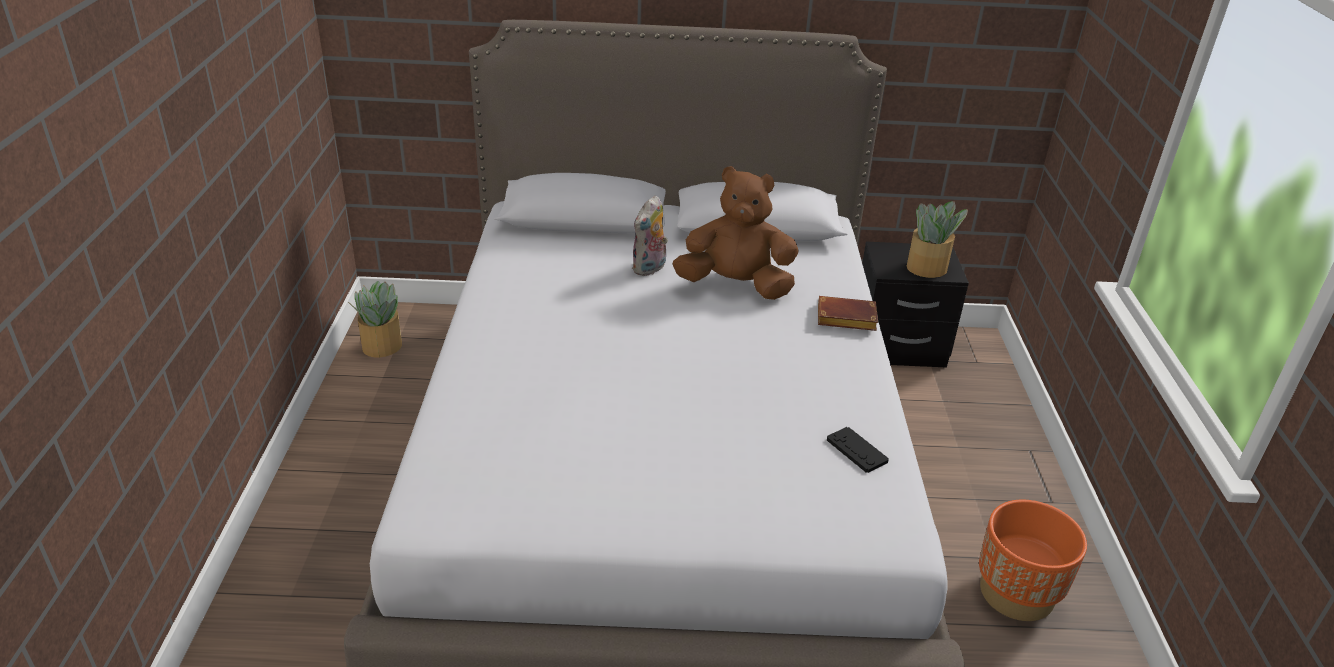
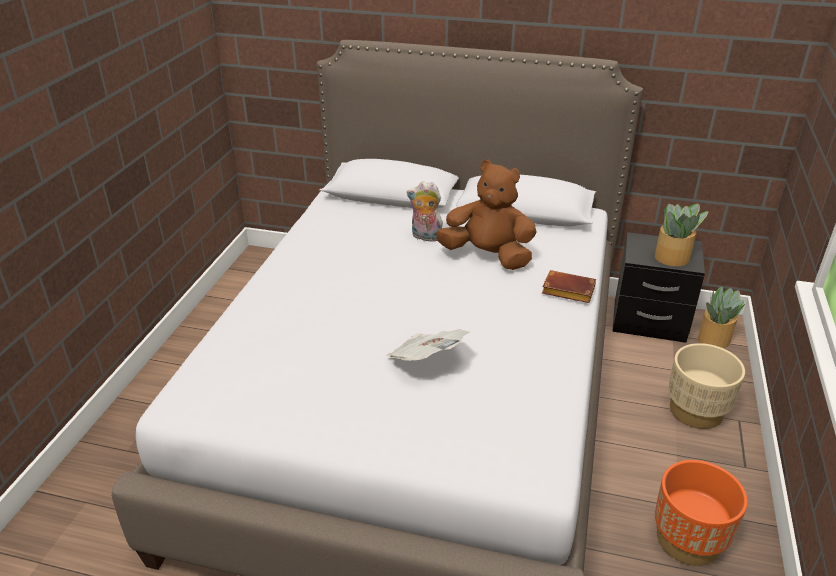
camera: 15 degrees right, 0 degrees up
potted plant [347,281,402,357] -> potted plant moved to [698,286,745,349]
plush toy [632,195,668,276] -> plush toy turned 60 degrees clockwise [407,181,443,242]
black game controller [827,427,889,473] -> none
none -> newspaper [387,329,470,361]
none -> beige planter [668,343,745,429]

